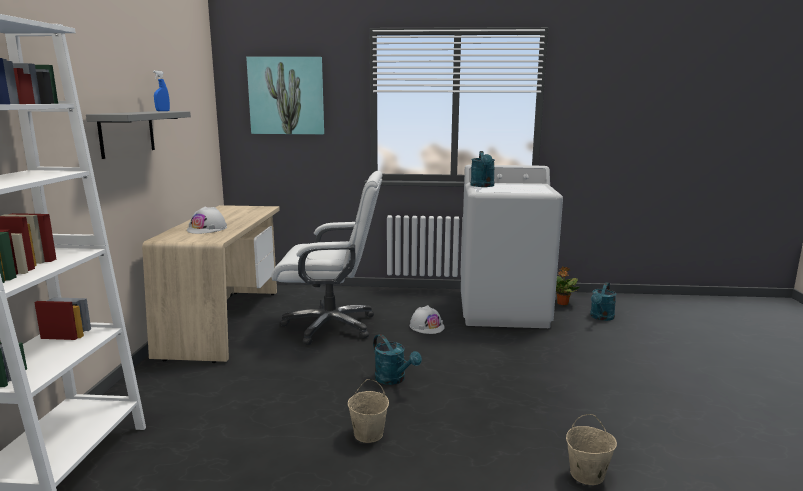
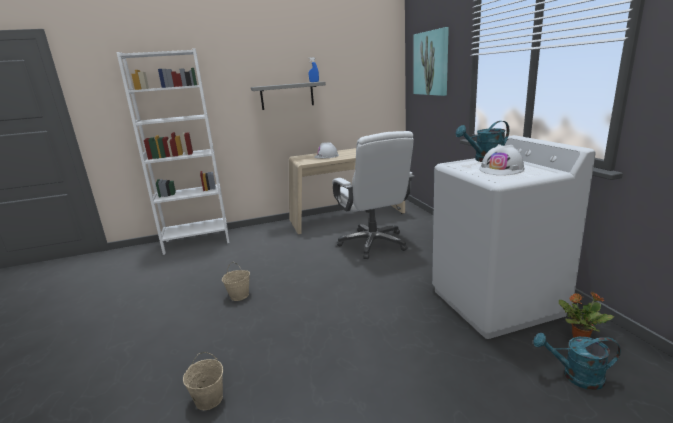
camera: 70 degrees right, 5 degrees up
turquoise watering can [373,334,422,385] -> none
white hard hat [410,305,445,334] -> white hard hat moved to [479,144,525,175]

